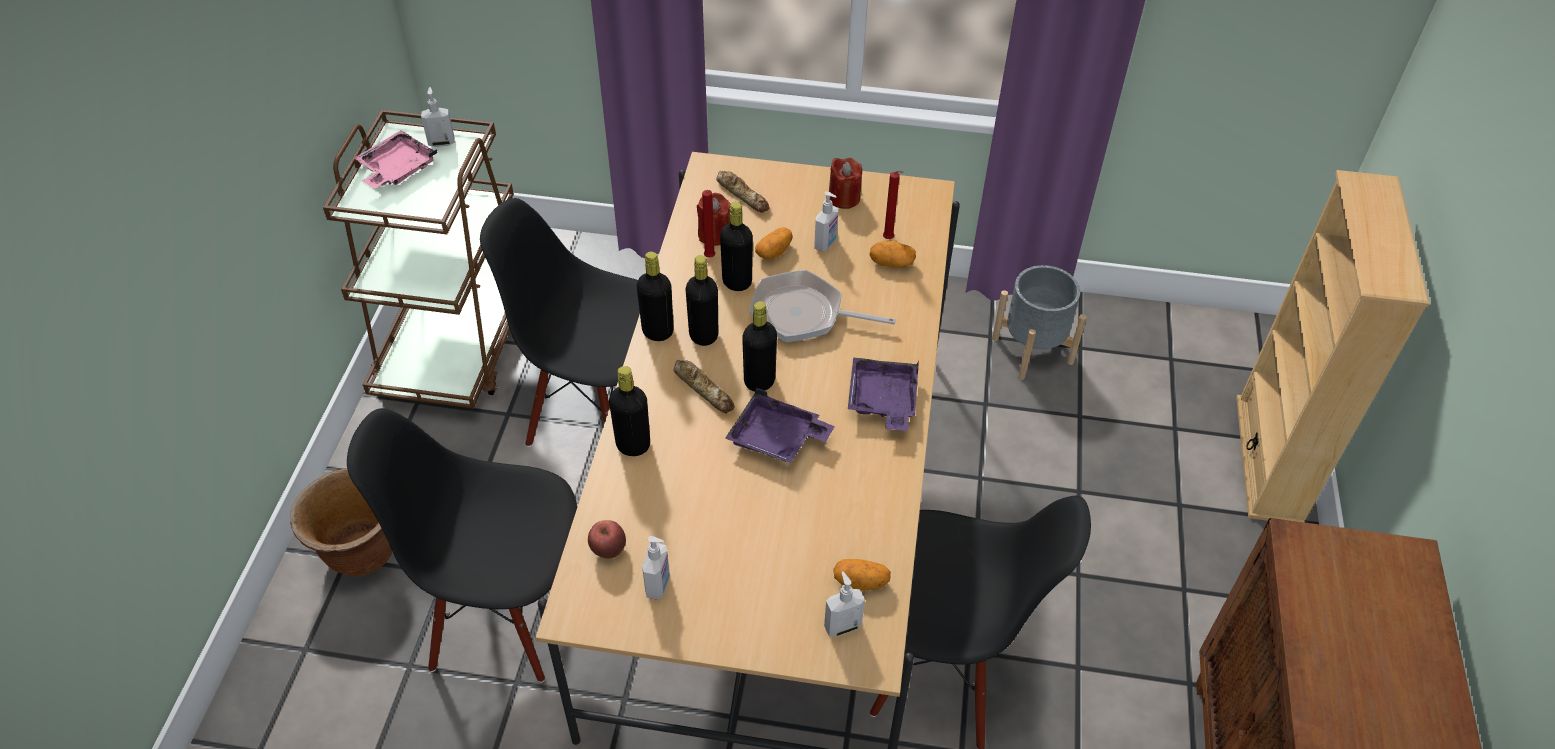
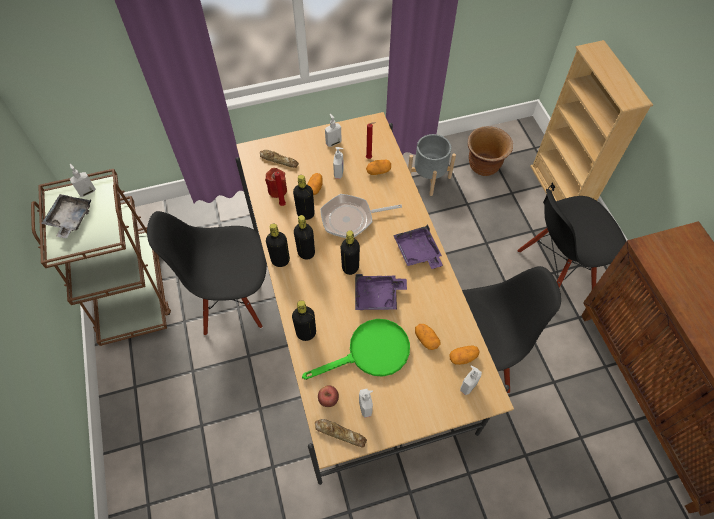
camera: 25 degrees left, 10 degrees up
brown planter [290,468,393,576] -> brown planter moved to [468,126,513,176]
black chair [347,408,577,683] -> black chair moved to [517,189,626,289]
pink tray [354,130,438,188] -> grey tray [41,194,92,239]
bread [673,360,735,413] -> bread moved to [315,419,367,447]
red candle [829,158,862,209] -> soap dispenser [325,114,342,147]
none -> green frying pan [302,319,410,380]
none -> potato [415,324,440,350]

